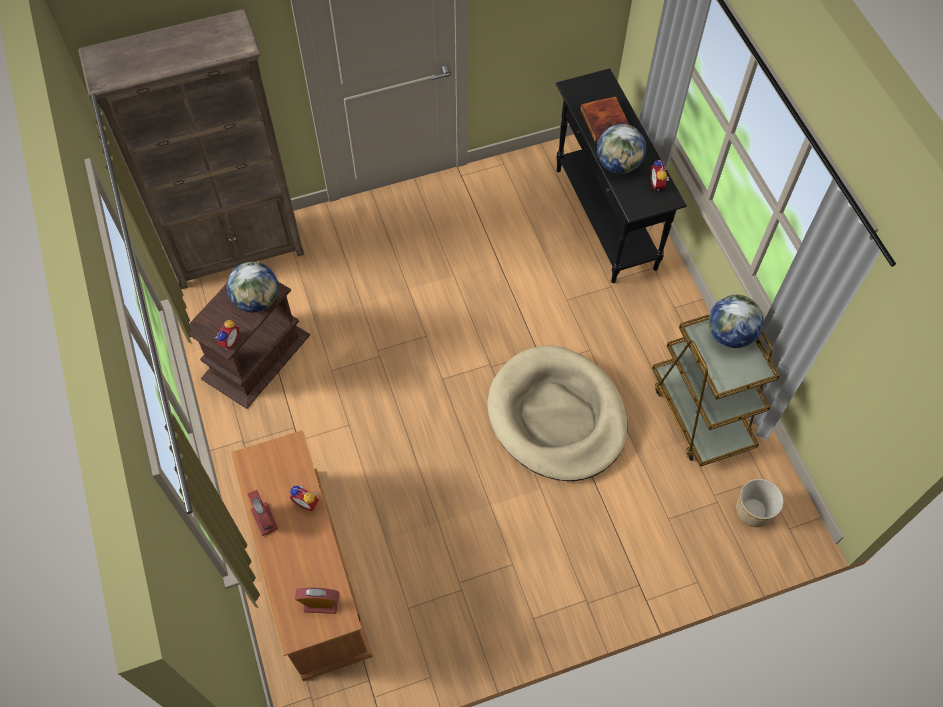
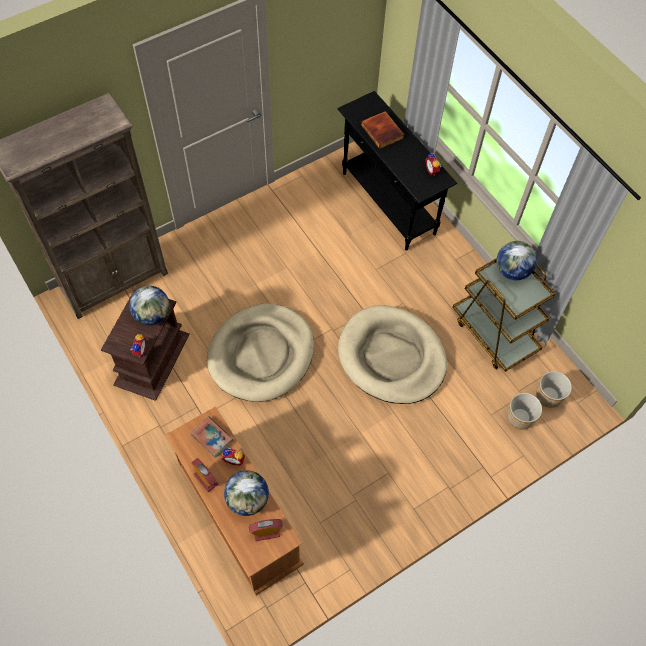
camera: 15 degrees left, 0 degrees up
globe [597,124,646,174] -> globe moved to [224,470,269,516]
none -> book [190,416,234,458]
none -> beige dog bed [207,303,314,402]
none -> planter [507,393,542,430]

